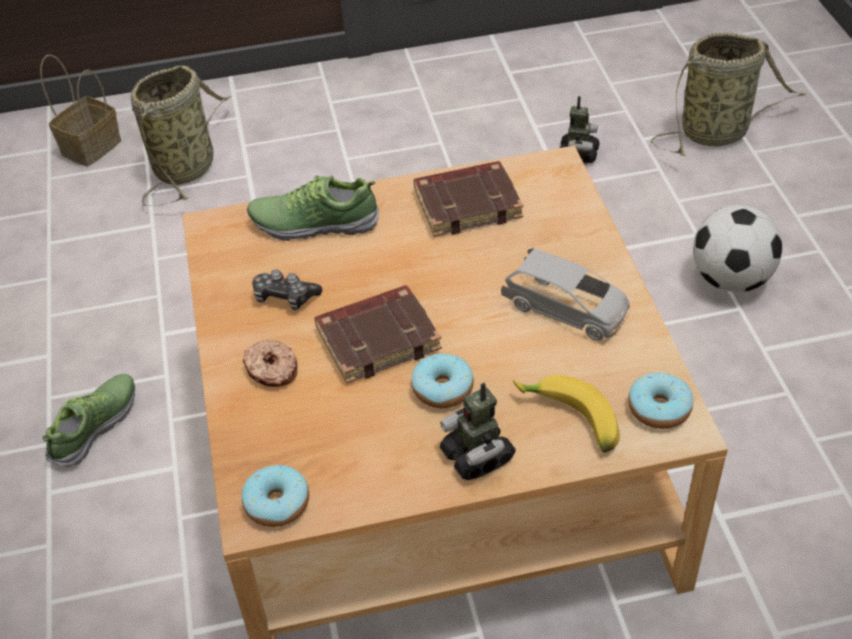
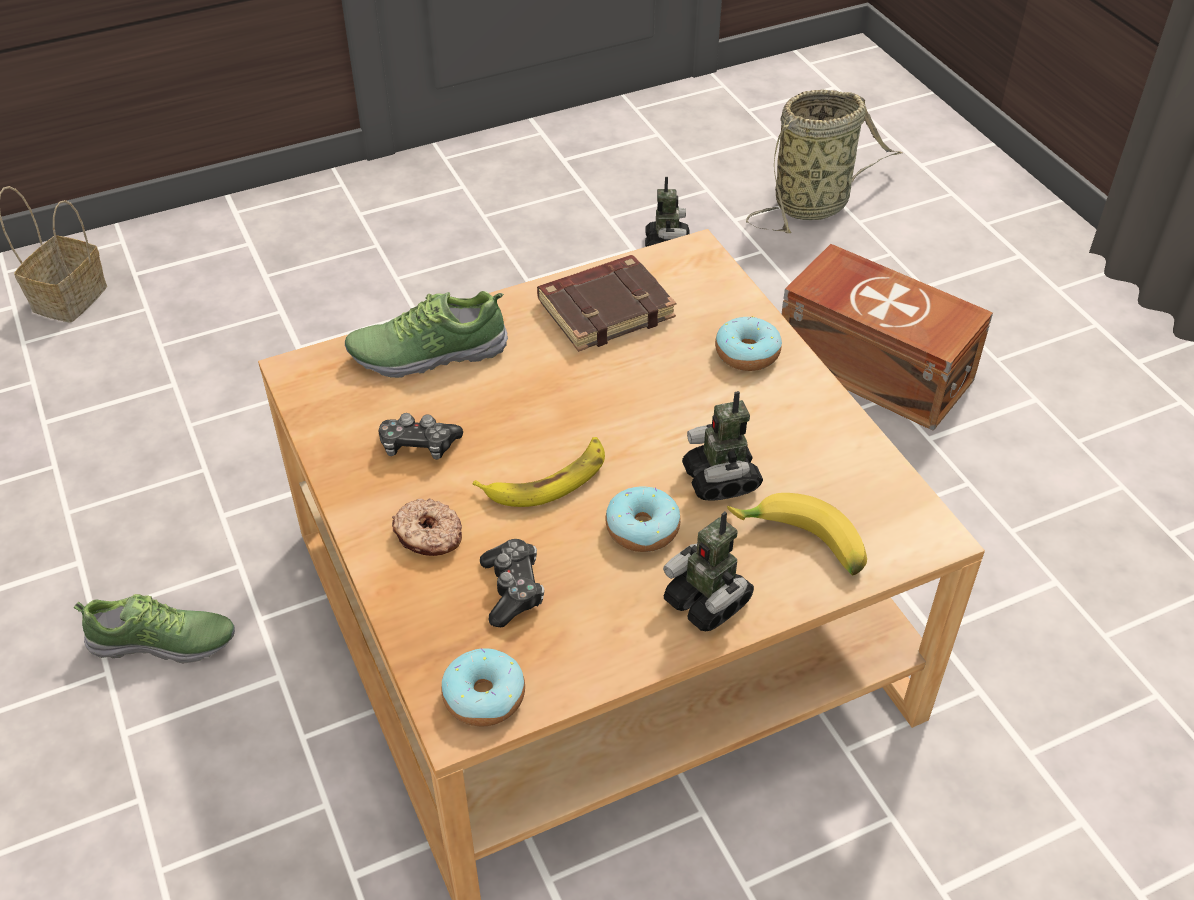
camera: 15 degrees left, 0 degrees up
shoe [42,374,135,467] -> shoe turned 75 degrees clockwise [73,594,235,663]
basket [131,65,232,206] -> none
brown book [315,285,442,384] -> banana [473,437,605,507]
grey toy car [501,248,630,341] -> none
donut [628,372,693,429] -> donut moved to [715,316,782,371]
football [693,205,783,292] -> brown storage box [782,244,993,431]
none -> game controller [480,539,544,627]
none -> toy robot [682,391,763,501]

